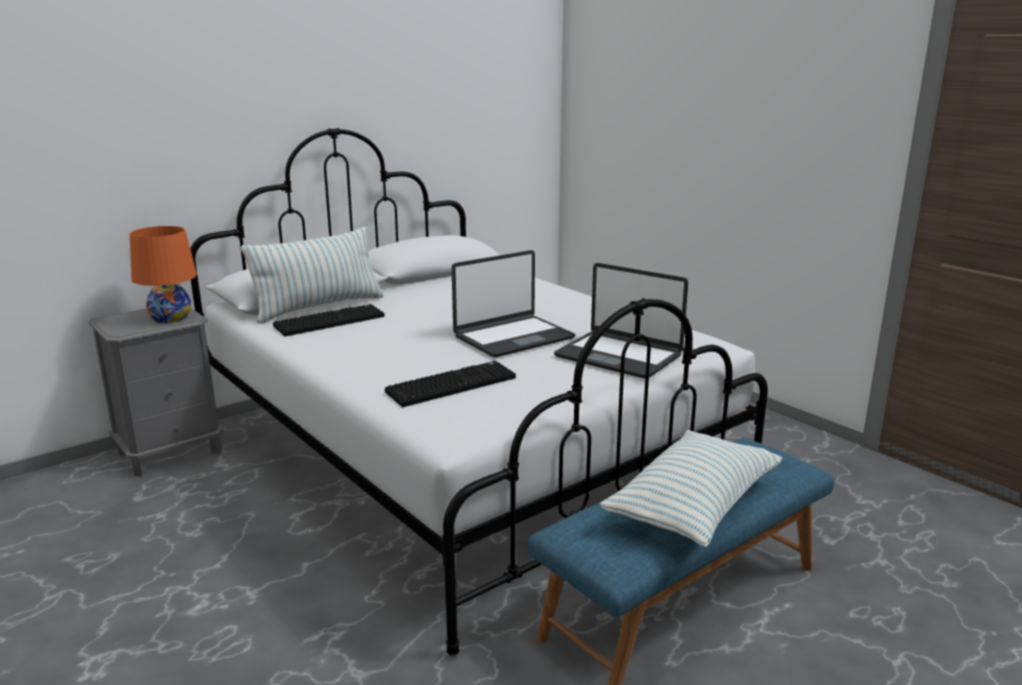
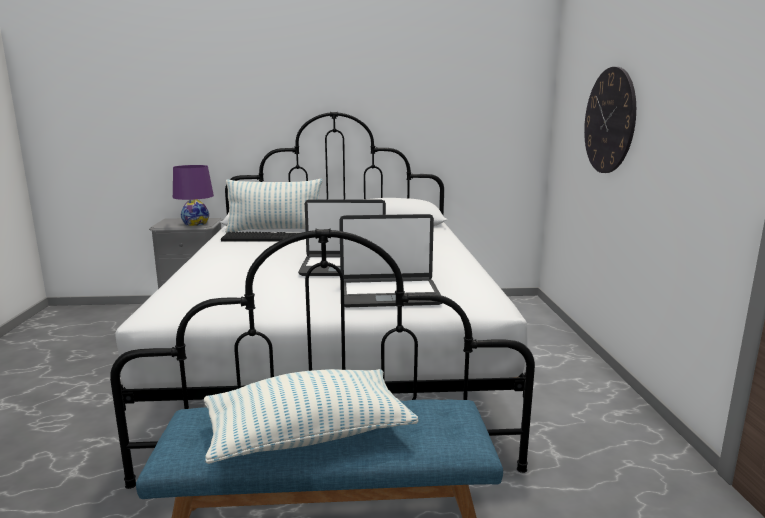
camera: 35 degrees right, 5 degrees down
orange table lamp [130,226,197,323] -> purple table lamp [173,165,214,226]
keyboard [385,361,516,407] -> none
laptop [554,263,688,378] -> laptop turned 75 degrees counterclockwise [339,214,442,307]
none -> wall clock [584,67,636,173]

